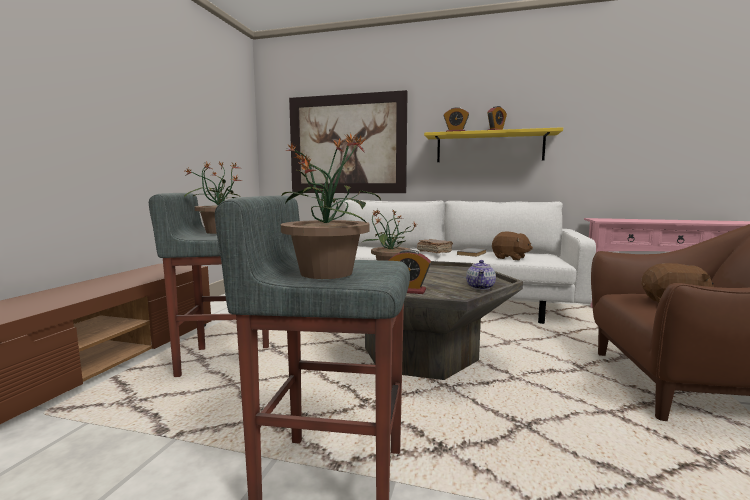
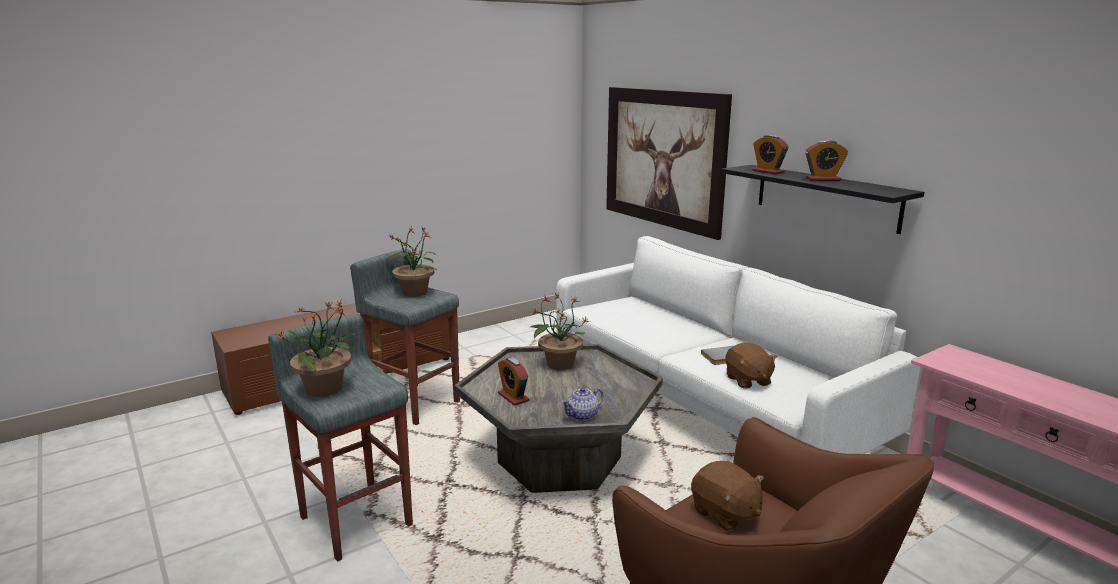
camera: 40 degrees right, 10 degrees up
brown book [417,239,453,253] -> none
yellow shelf [424,127,563,162] -> black shelf [721,165,924,234]

